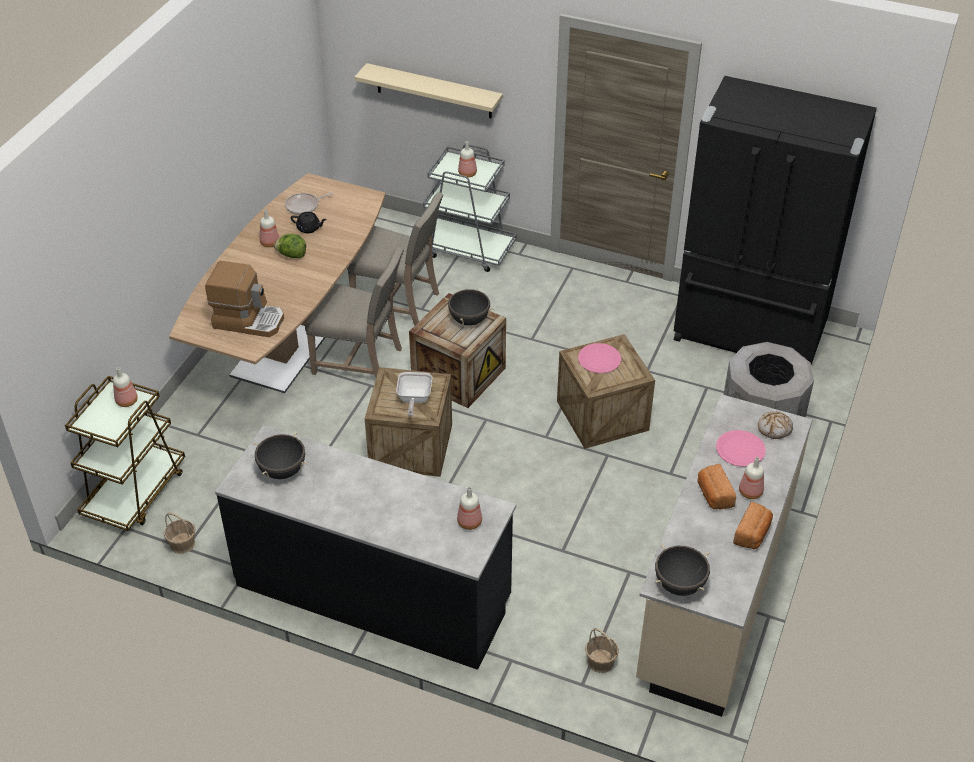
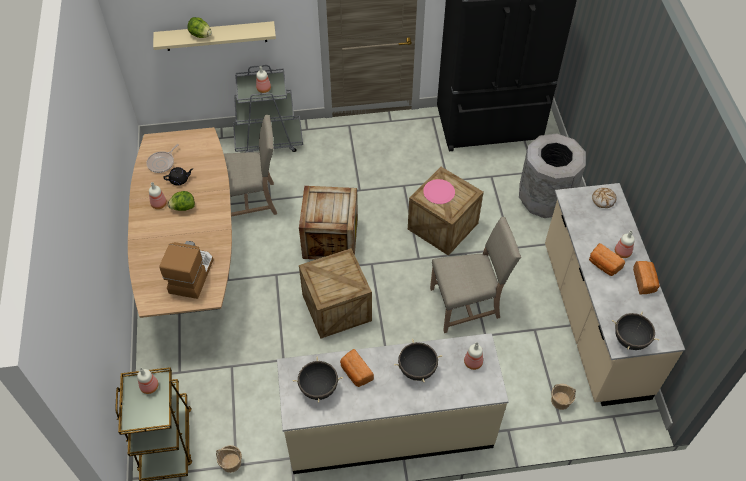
camera: 30 degrees left, 10 degrees up
coffee machine [205,261,284,337] -> coffee machine turned 60 degrees counterclockwise [159,241,214,299]
black counter [215,425,516,670] -> beige counter [277,333,509,474]
beige chair [305,247,404,377] -> beige chair moved to [430,217,521,333]
frying pan [396,372,432,416] -> none
black cooking pot [444,287,494,326] -> black cooking pot moved to [394,339,442,383]
pink plate [716,430,766,467] -> none
none -> lettuce [187,17,212,38]
none -> bread [340,349,374,387]

